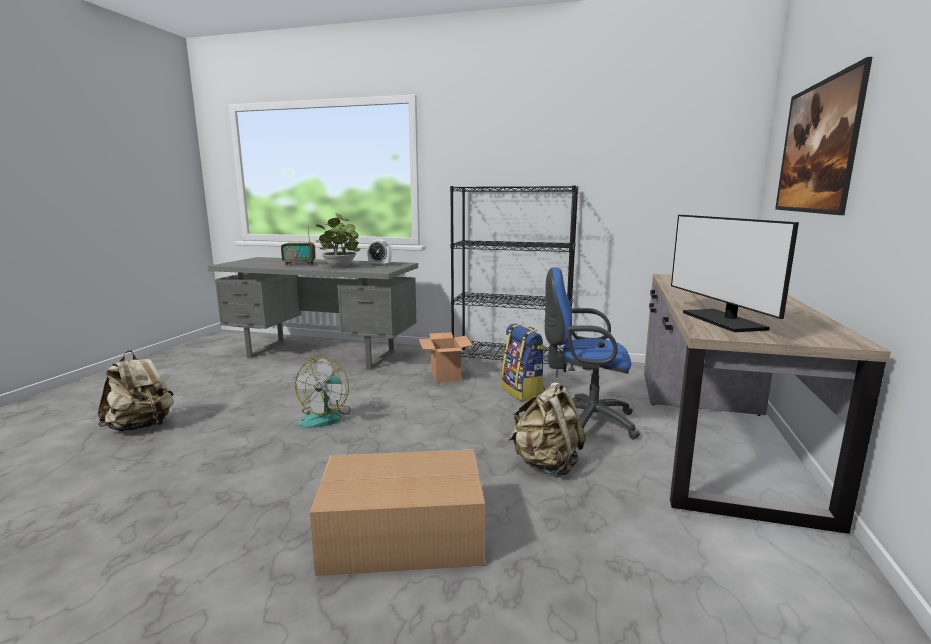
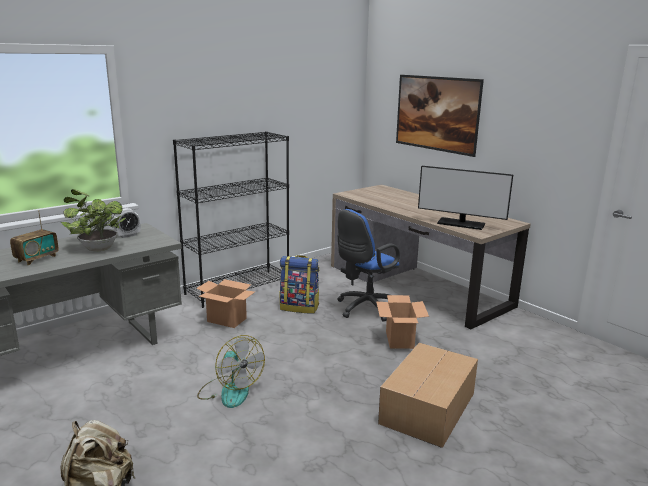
camera: 55 degrees left, 5 degrees up
beige backpack [508,382,586,477] -> cardboard box [376,295,429,349]

